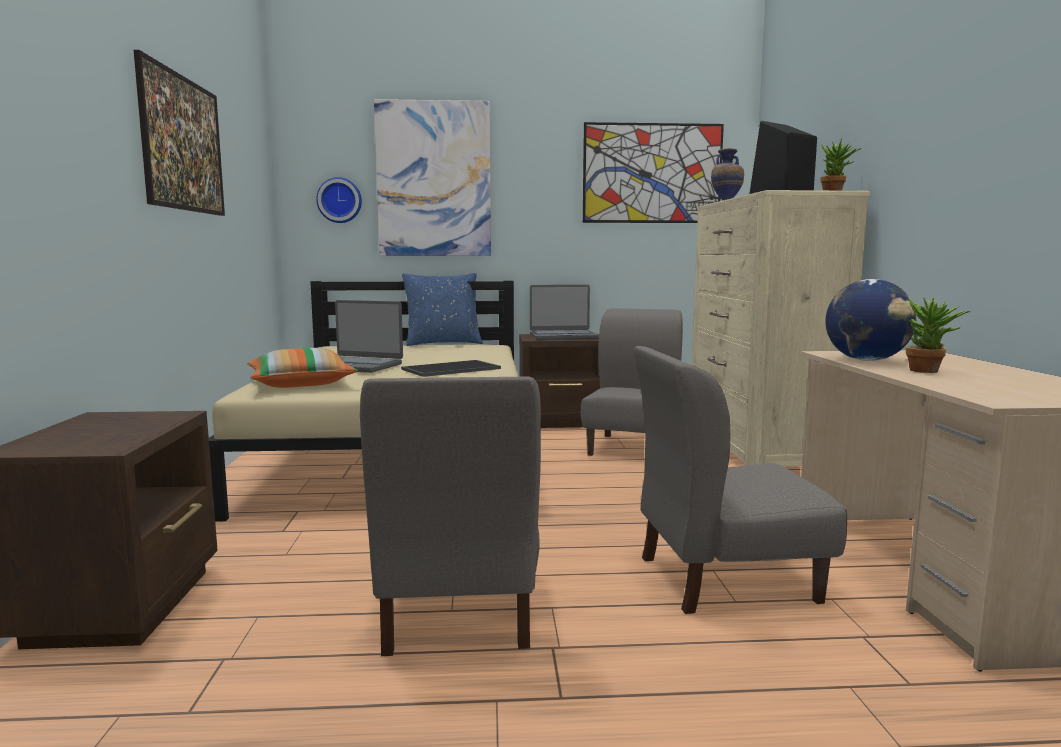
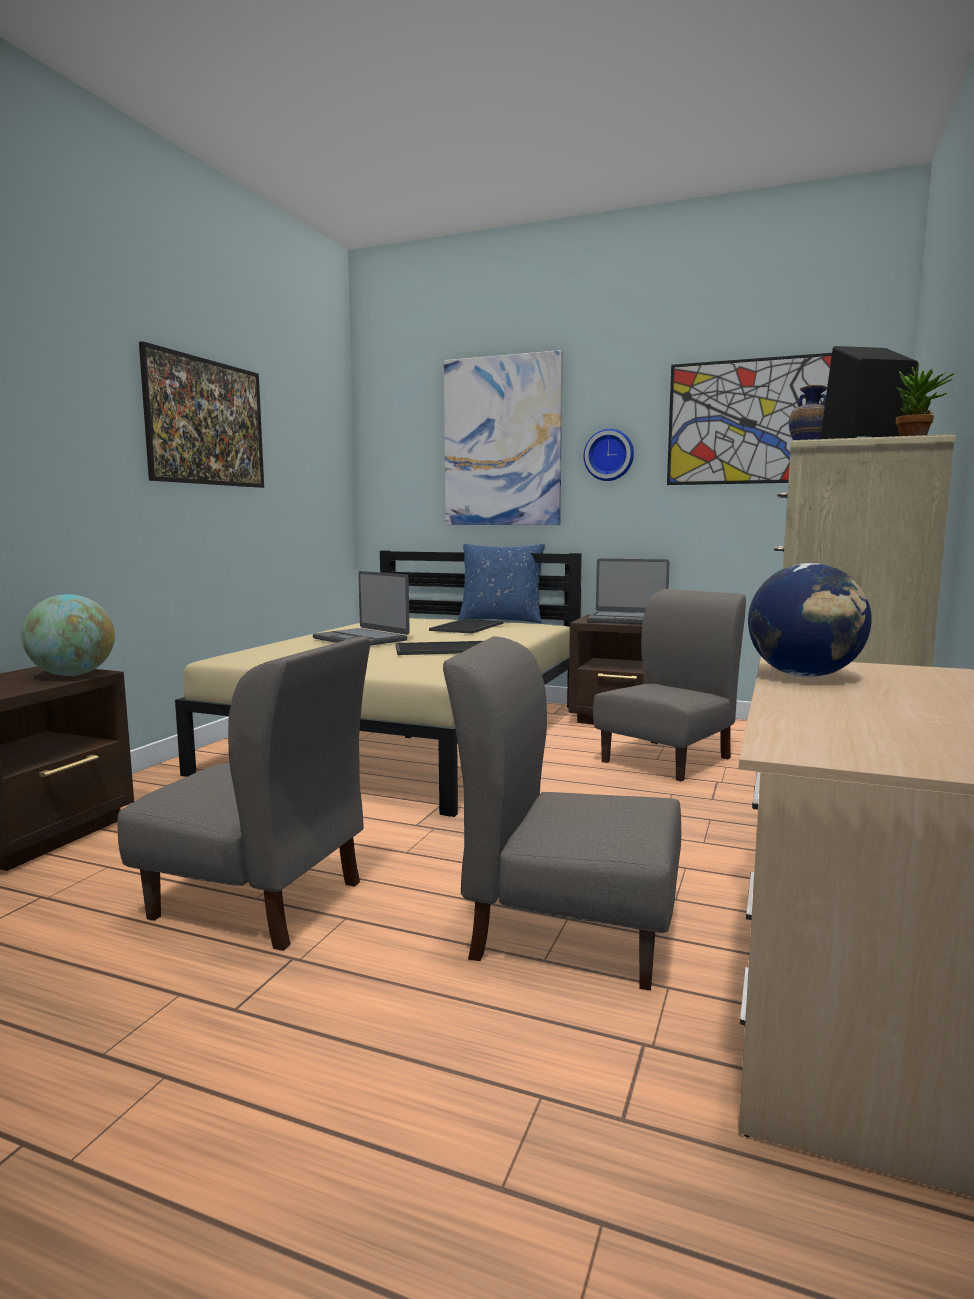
camera: 25 degrees right, 0 degrees up
pillow [247,348,358,388] -> none
wall clock [316,177,362,223] -> wall clock moved to [584,429,634,481]
grey chair [360,376,541,656] -> grey chair turned 90 degrees counterclockwise [118,636,370,951]
potted plant [906,297,970,373] -> none
none -> globe [21,594,115,676]
none -> tray [429,619,504,634]

